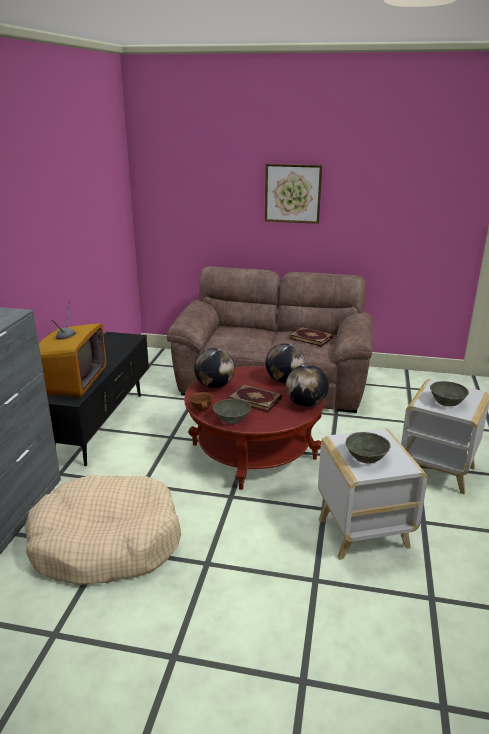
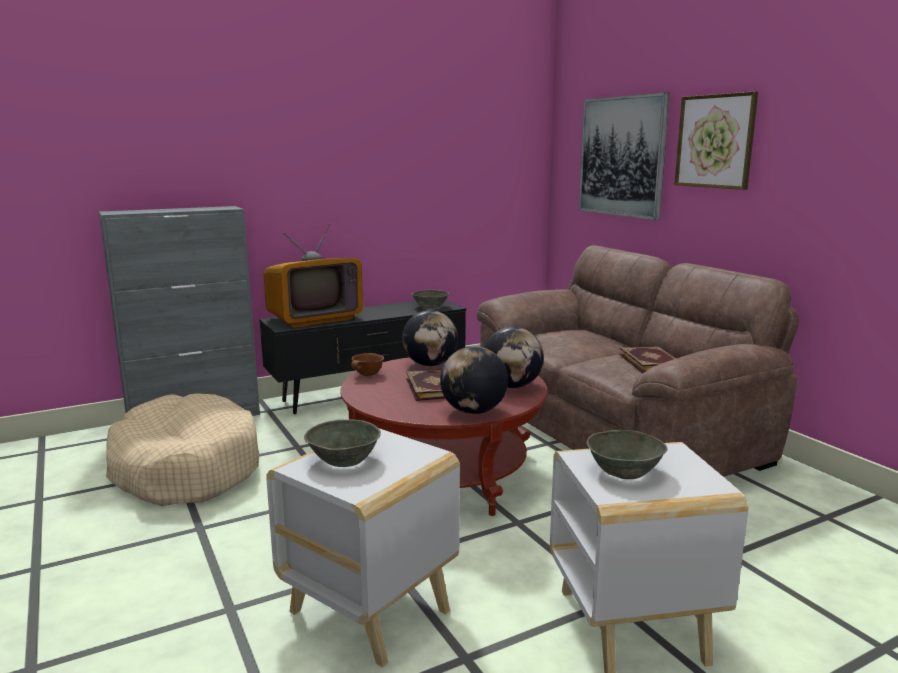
camera: 50 degrees right, 10 degrees down
grey bowl [213,399,252,424] -> grey bowl moved to [412,290,449,309]
none -> picture [578,92,670,220]

